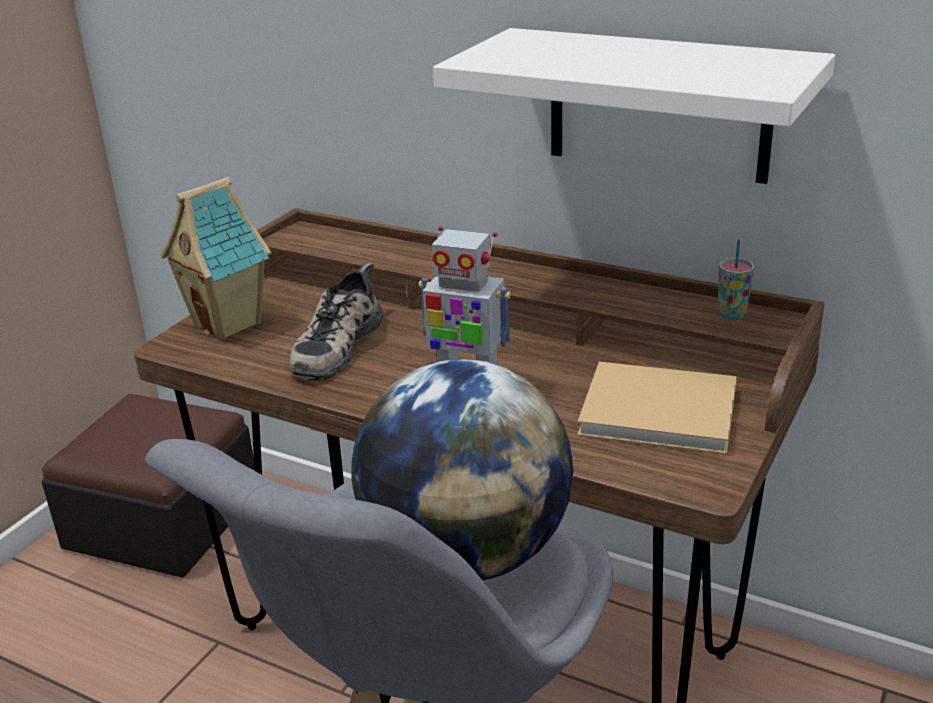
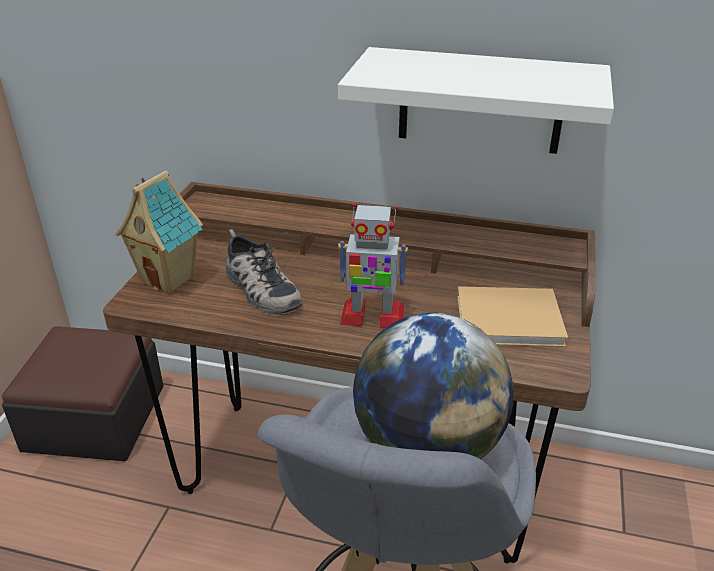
camera: 15 degrees left, 5 degrees up
shoe [289,263,383,380] -> shoe turned 45 degrees counterclockwise [226,229,302,315]
cup [718,239,754,320] -> none

